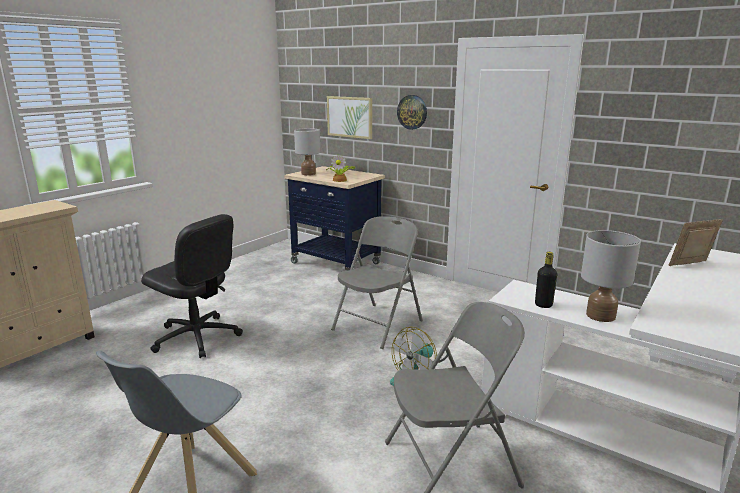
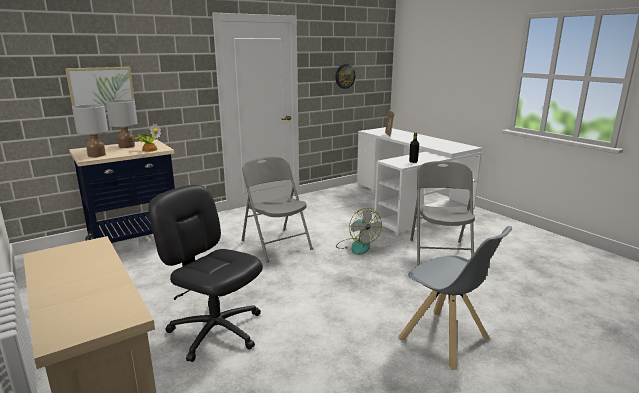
camera: 70 degrees left, 0 degrees up
black office chair [141,214,243,358] -> black office chair turned 105 degrees counterclockwise [148,185,263,362]
wall clock [397,95,427,130] -> wall clock moved to [335,64,356,89]
grey table lamp [581,230,641,322] -> grey table lamp moved to [106,99,138,148]

